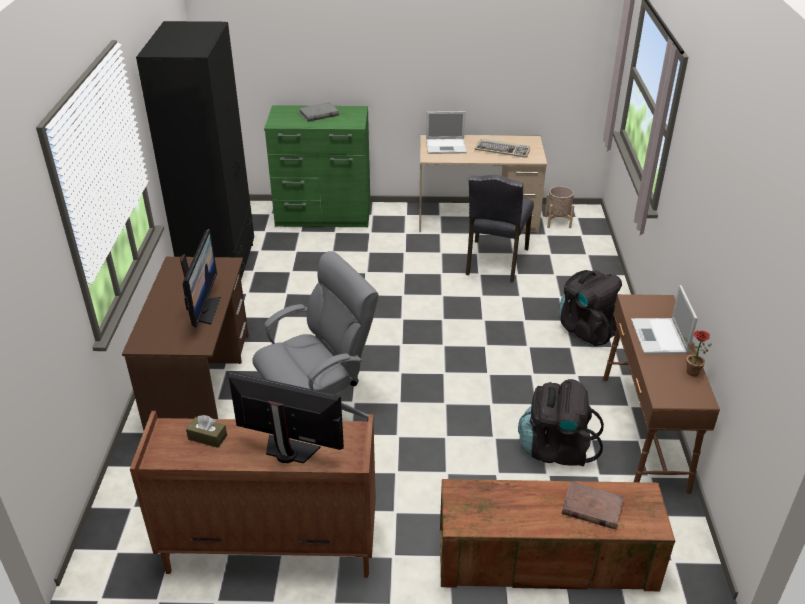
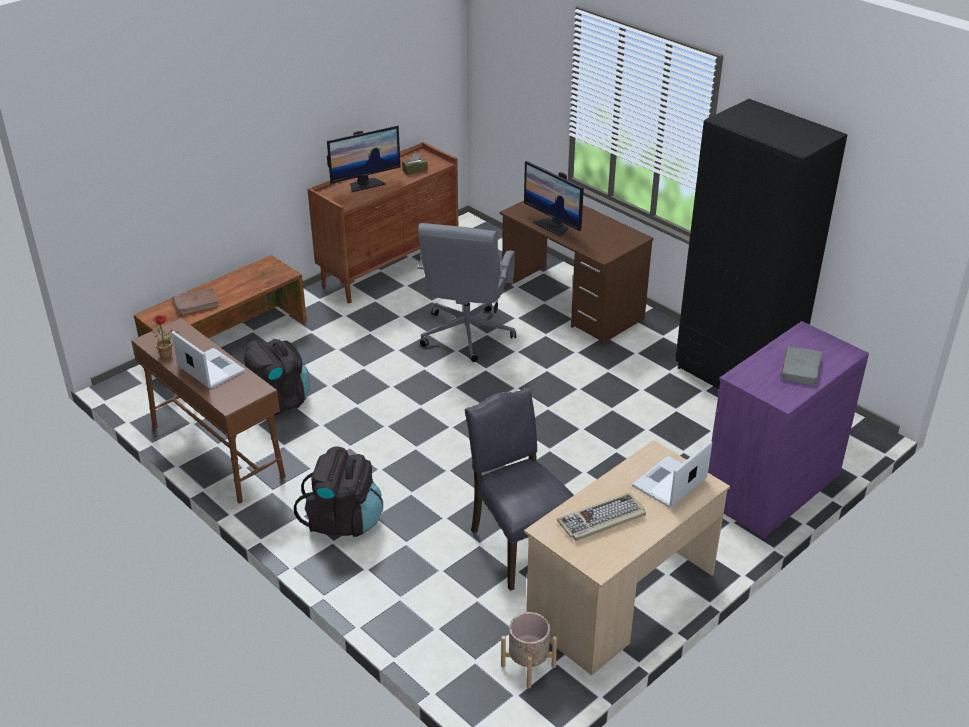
camera: 135 degrees right, 0 degrees up
green dresser [264,105,370,228] -> purple dresser [708,321,869,538]

